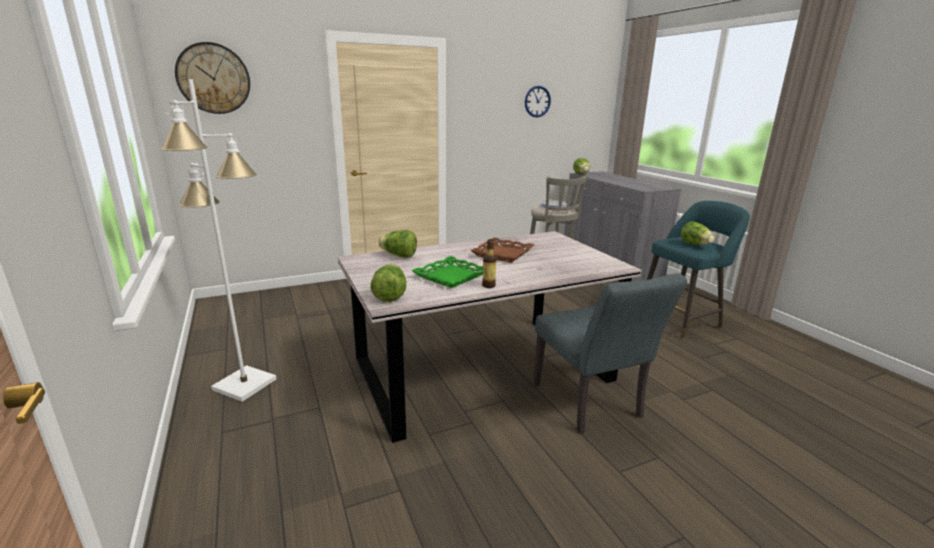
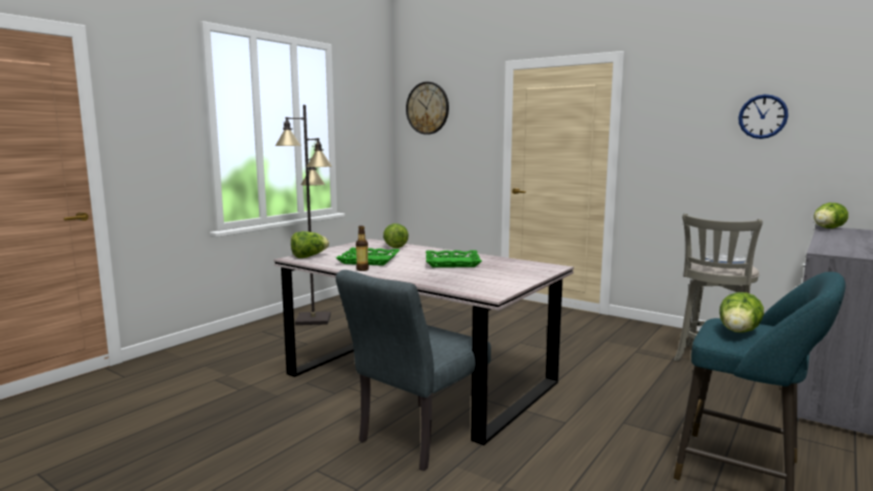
camera: 60 degrees right, 10 degrees down
white floor lamp [160,79,276,402] -> black floor lamp [275,105,331,325]
brown tray [470,237,534,263] -> green tray [426,250,482,268]

